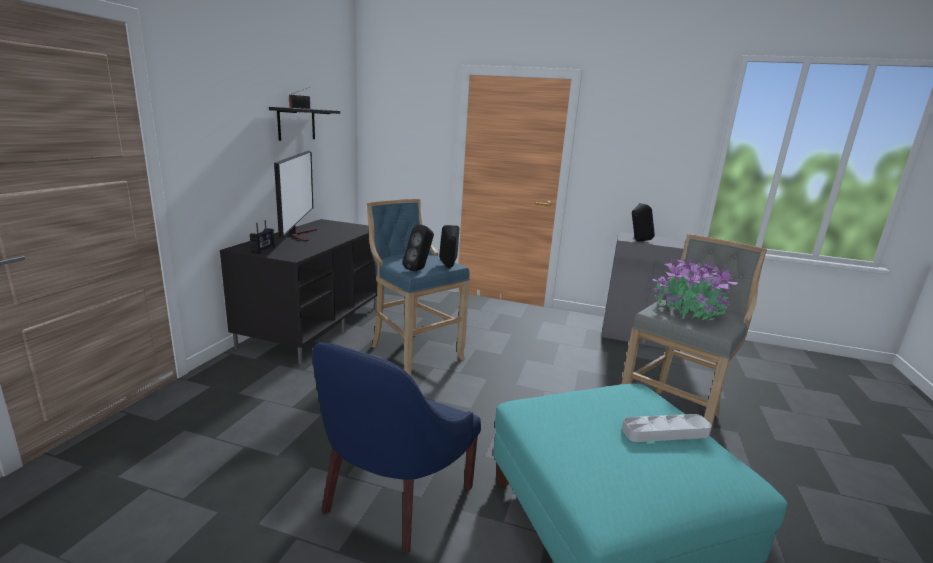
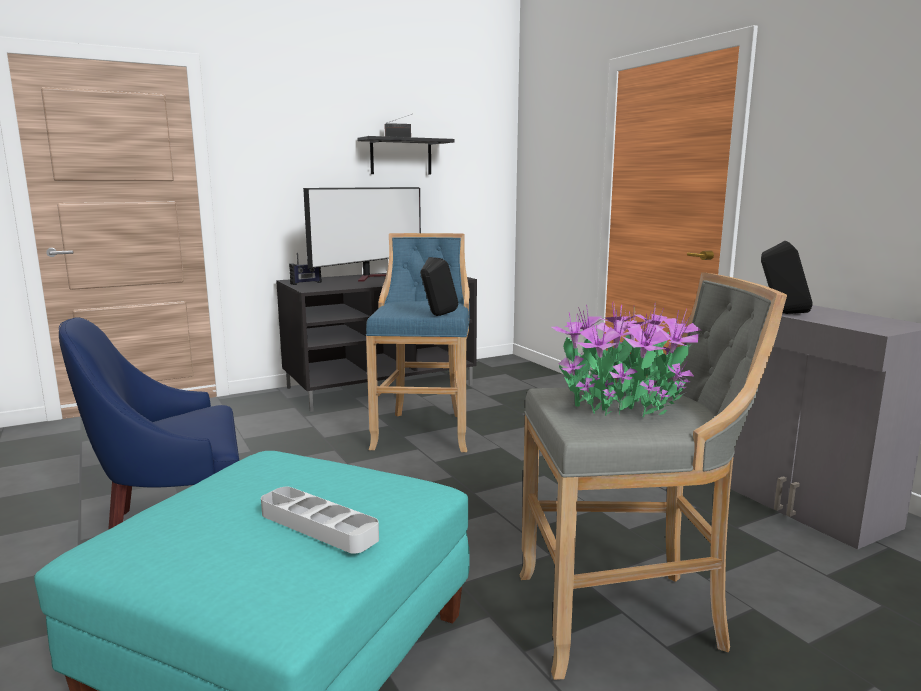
camera: 45 degrees right, 5 degrees down
black speaker [403,224,434,271] -> none

